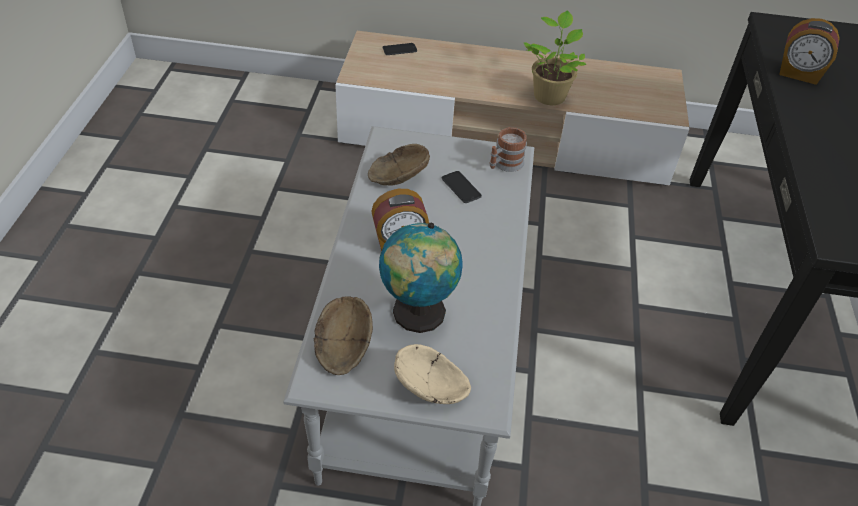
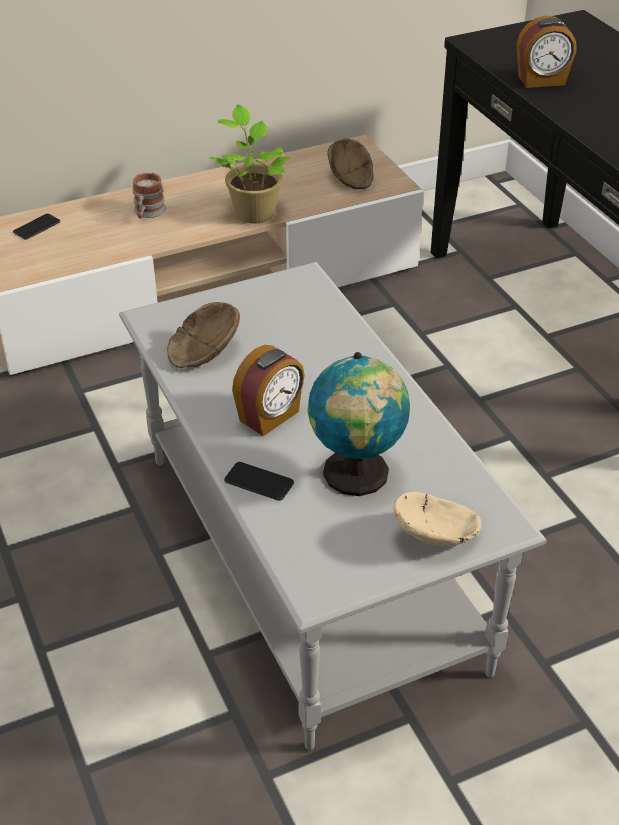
camera: 30 degrees left, 5 degrees down
brown bowl [314,296,373,375] -> brown bowl moved to [327,138,373,189]
phone [442,171,482,203] -> phone moved to [224,462,294,501]
mug [489,127,527,172] -> mug moved to [132,173,166,219]

